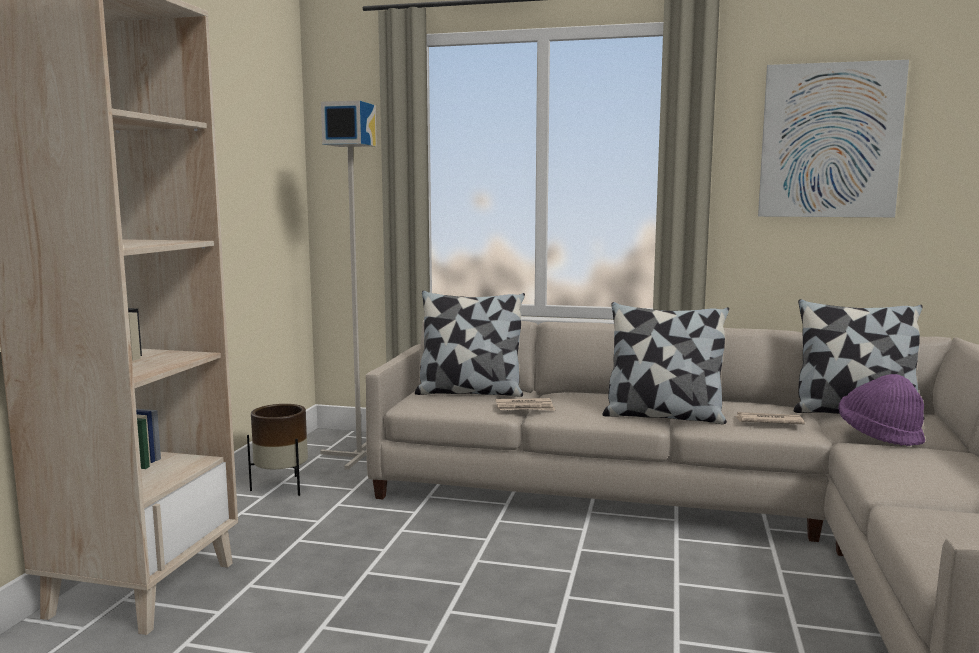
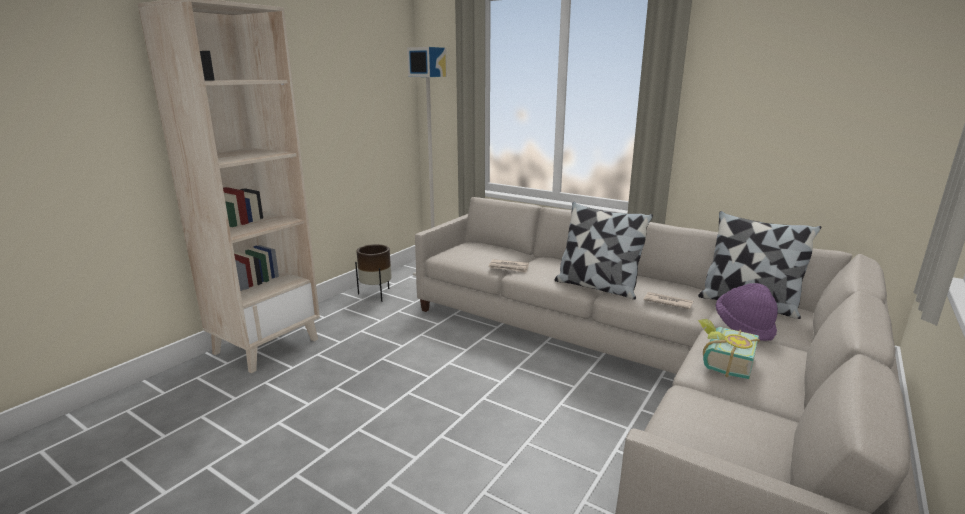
camera: 20 degrees right, 10 degrees up
pillow [415,290,525,397] -> none
picture [758,60,909,217] -> none
none -> book [698,319,760,379]

